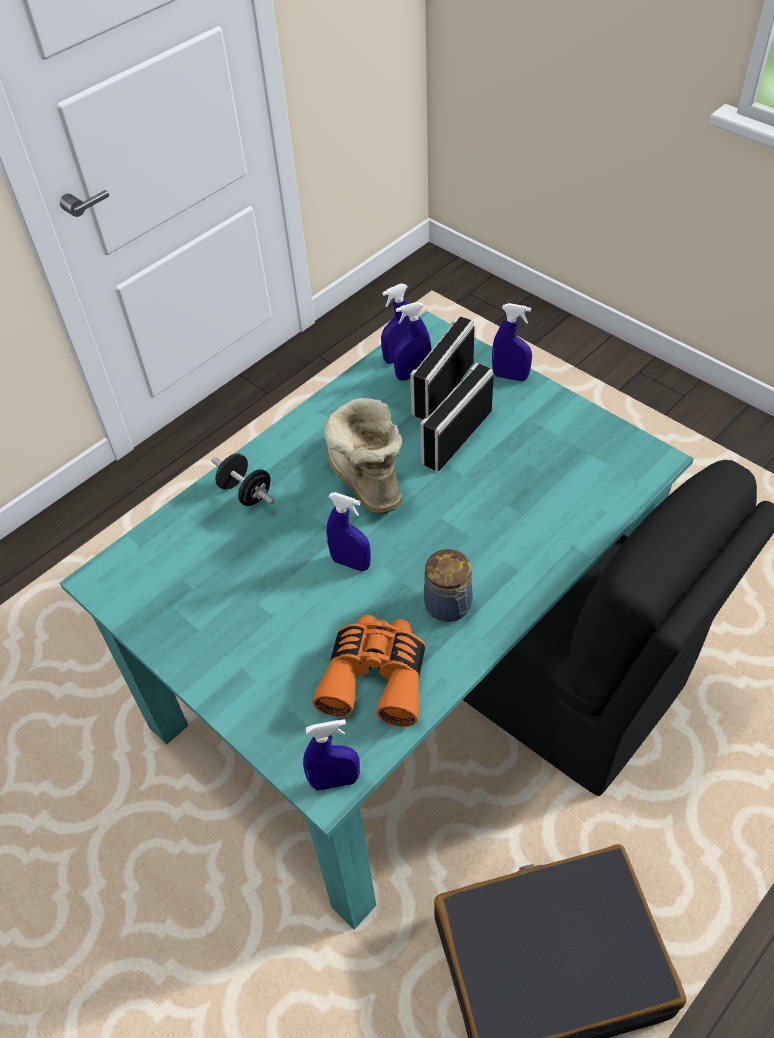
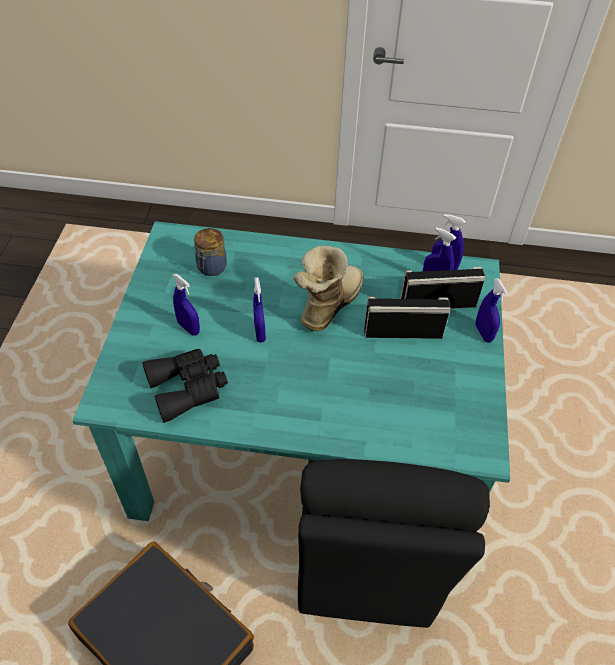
camera: 50 degrees right, 0 degrees up
black dumbbell [212,453,275,506] -> none
blue spray bottle [303,719,360,790] -> blue spray bottle moved to [172,273,200,336]
orange binoculars [313,615,425,727] -> black binoculars [142,349,228,423]
jar [424,549,473,622] -> jar moved to [194,228,227,276]

